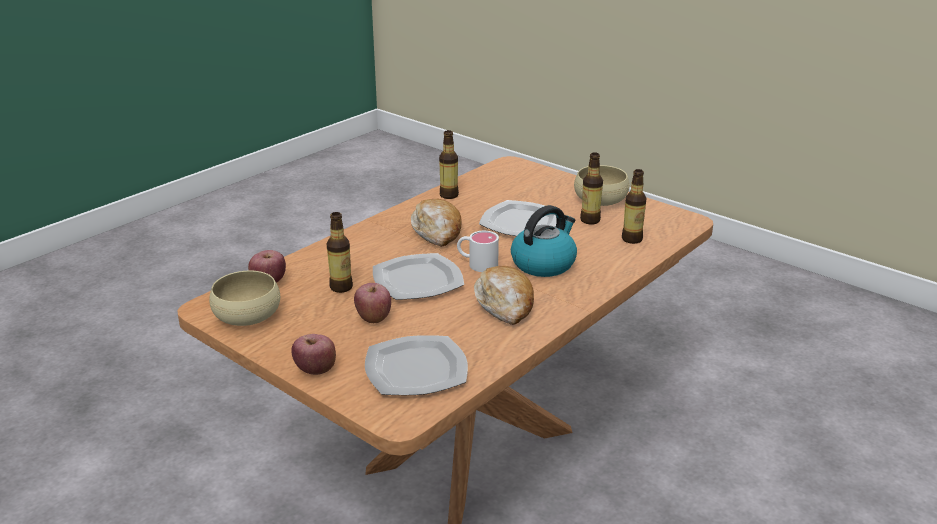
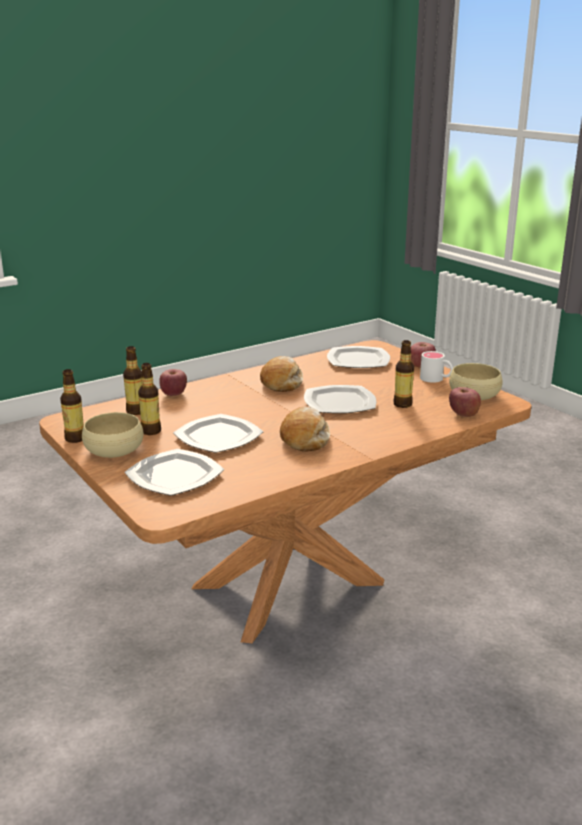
camera: 165 degrees left, 5 degrees down
apple [354,283,391,323] -> apple moved to [159,369,187,396]
bottle [439,130,459,199] -> bottle moved to [60,369,84,443]
white mug [457,231,499,272] -> white mug moved to [420,351,453,383]
kettle [511,205,577,277] -> none
none -> plate [125,449,224,496]

